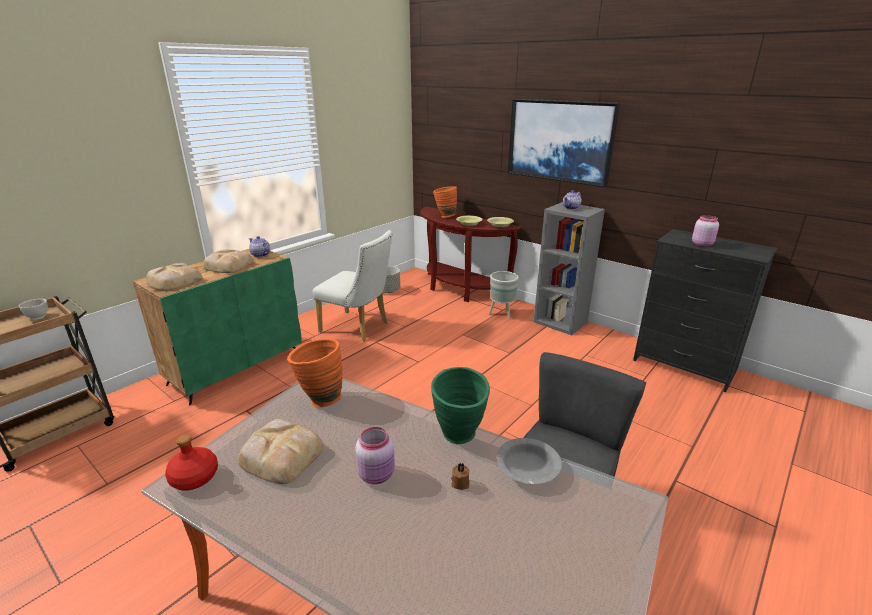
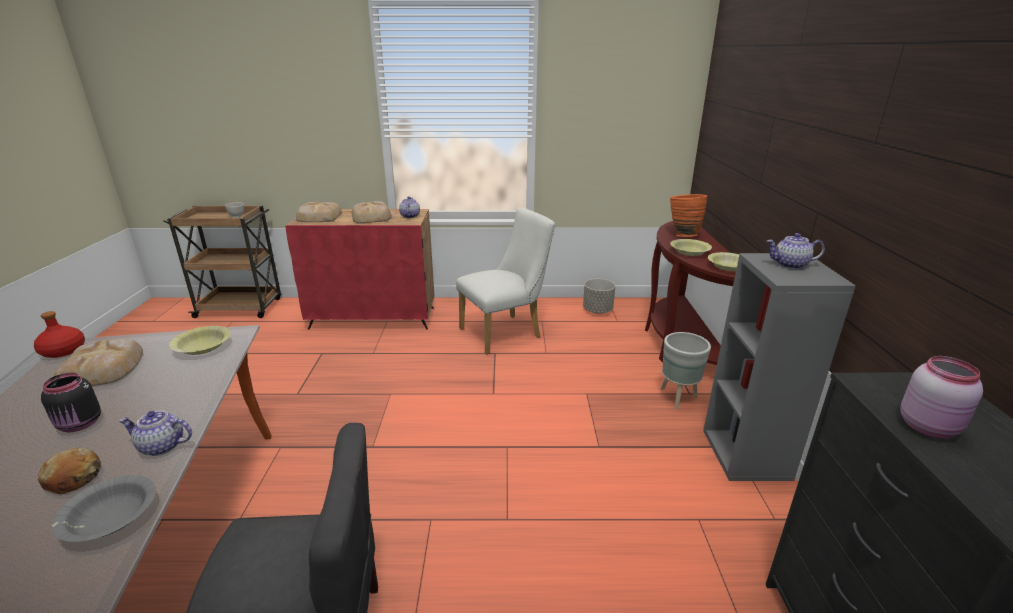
camera: 50 degrees right, 0 degrees up
green cabinet [133,249,302,405] -> red cabinet [285,209,435,330]
orange vase [287,339,343,407] -> yellow bowl [169,326,230,355]
white chair [313,230,393,342] -> white chair turned 105 degrees counterclockwise [456,207,555,354]
pink jar [355,427,395,484] -> black jar [41,372,101,432]
green vase [431,367,490,444] -> teapot [119,410,192,456]
brown candle [451,463,470,490] -> bread [38,448,101,494]
picture [508,99,620,187] -> none

